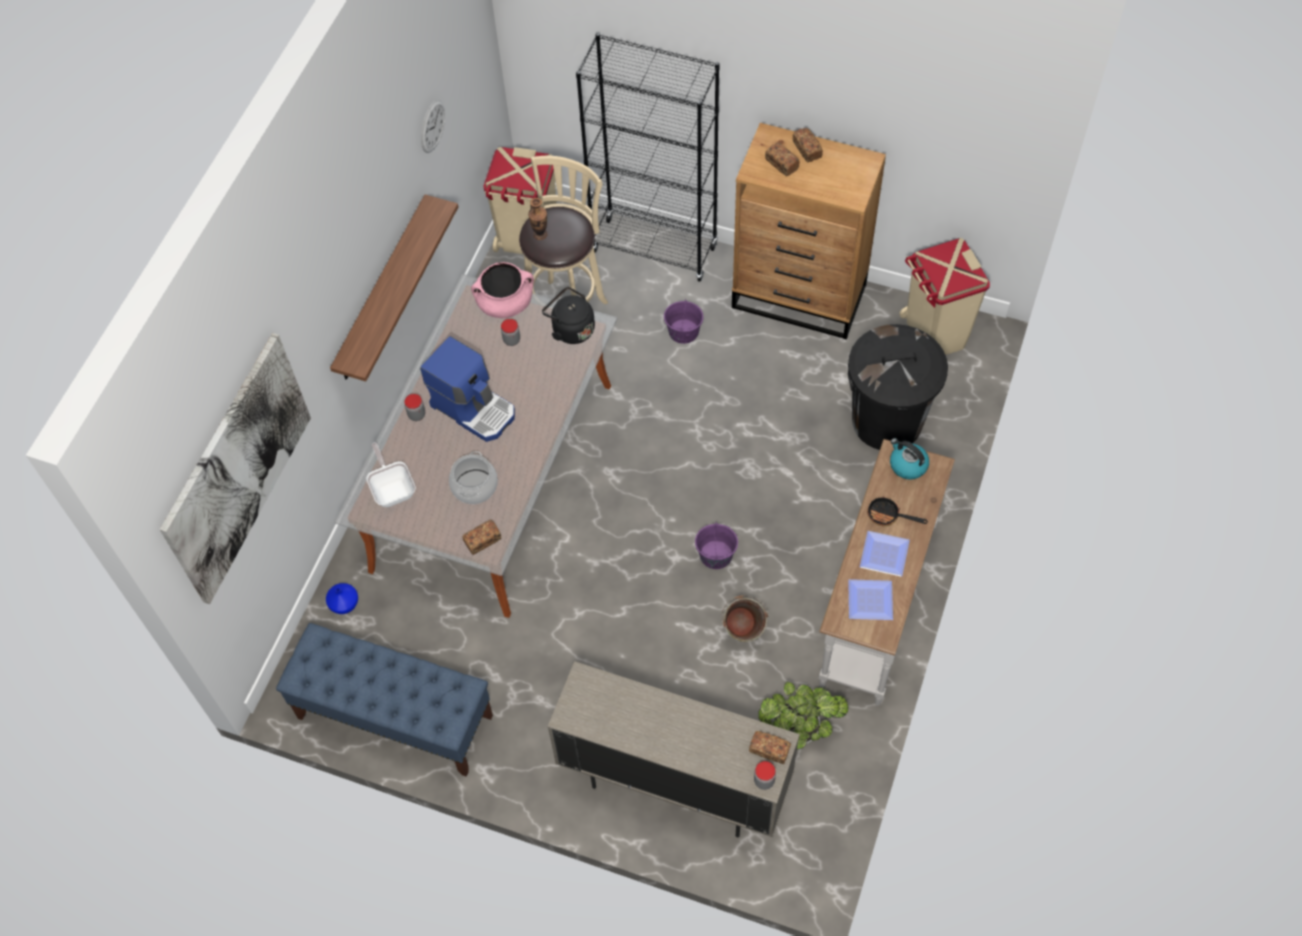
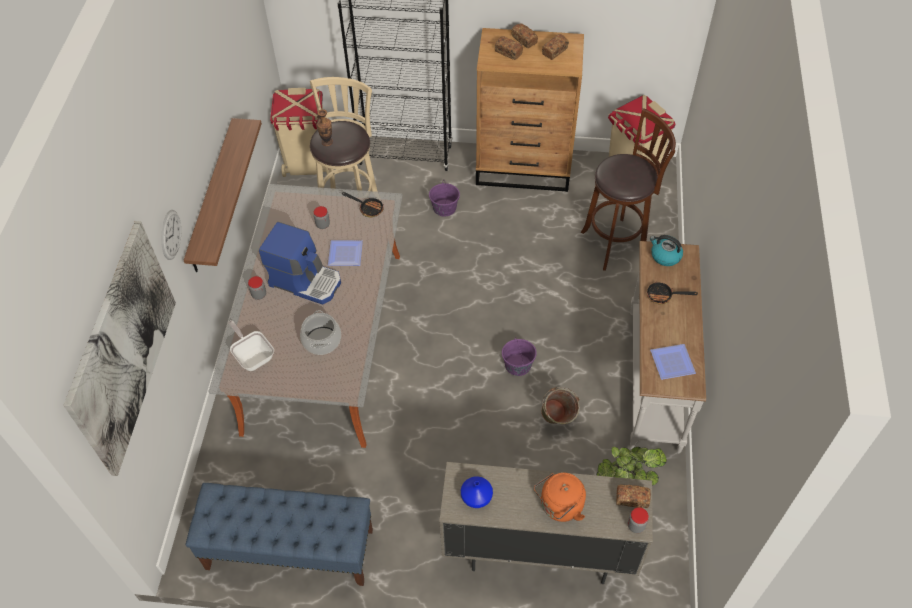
camera: 15 degrees left, 5 degrees down
blue vase [326,583,358,614] -> blue vase moved to [461,476,493,508]
wall clock [421,100,445,153] -> wall clock moved to [161,210,181,260]
bread [462,520,501,555] -> bread moved to [542,34,569,60]
pink cooking pot [471,262,534,318] -> none
black kettle [542,287,595,344] -> frying pan [342,192,384,217]
black trash can [848,324,948,450] -> brown stool [581,108,676,271]
plate [860,531,910,577] -> plate moved to [328,240,363,266]
none -> orange kettle [534,473,586,522]

